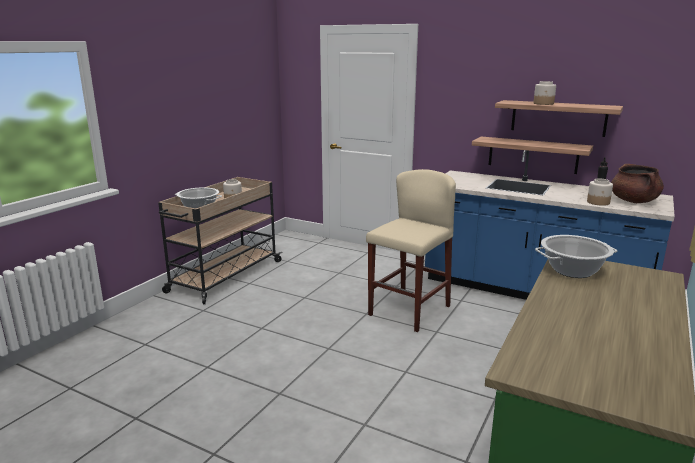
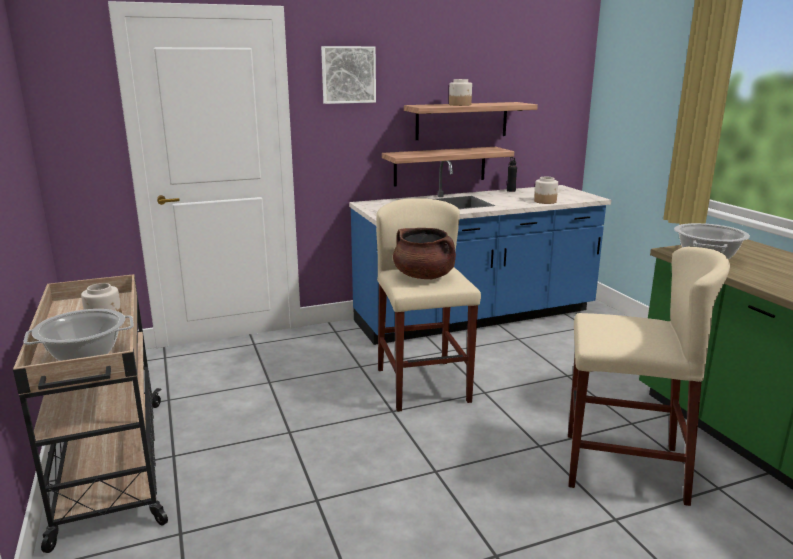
camera: 50 degrees left, 0 degrees up
brown cooking pot [611,164,664,203] -> brown cooking pot moved to [393,228,456,279]
none -> picture [321,46,376,104]
none -> beige stool [568,246,730,506]

